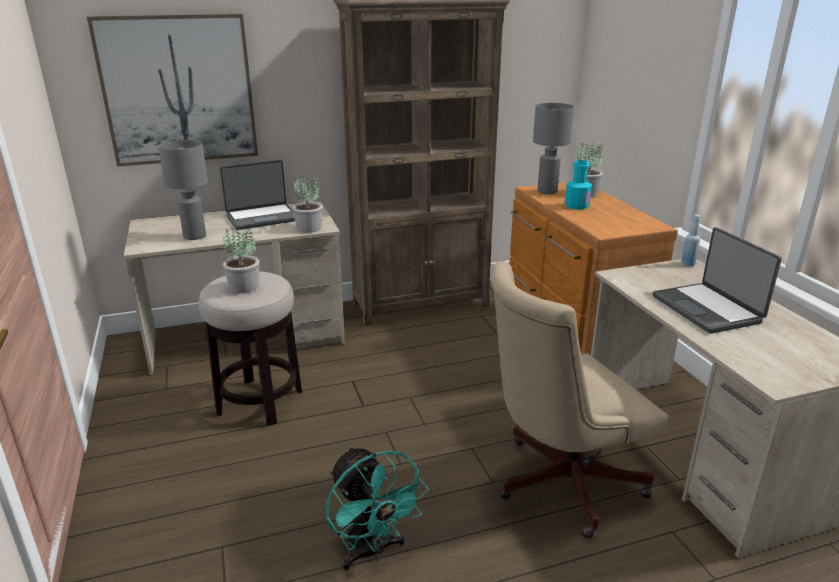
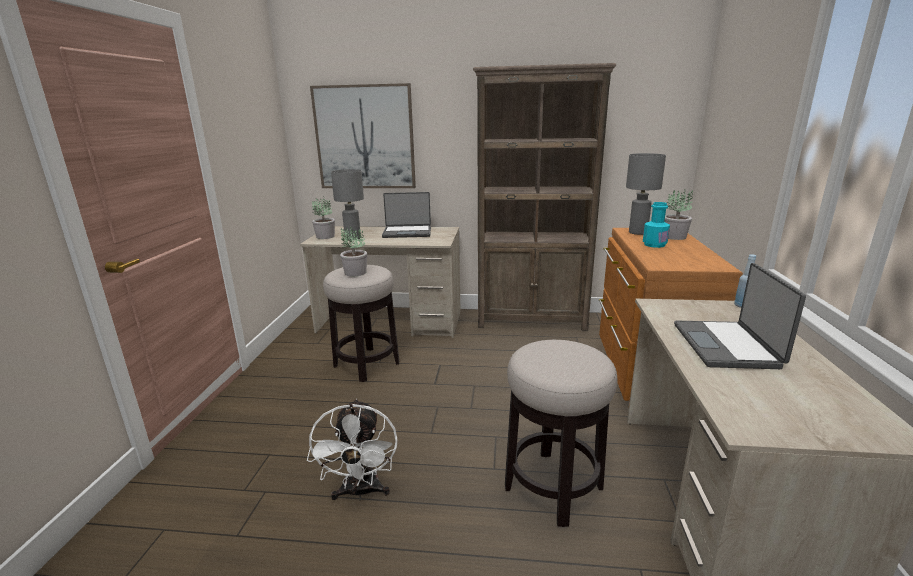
camera: 25 degrees right, 5 degrees down
potted plant [292,173,323,233] -> potted plant moved to [312,196,335,239]
turquoise fan [326,446,429,570] -> white fan [307,399,398,501]
beige office chair [491,261,669,538] -> stool [505,340,617,527]

